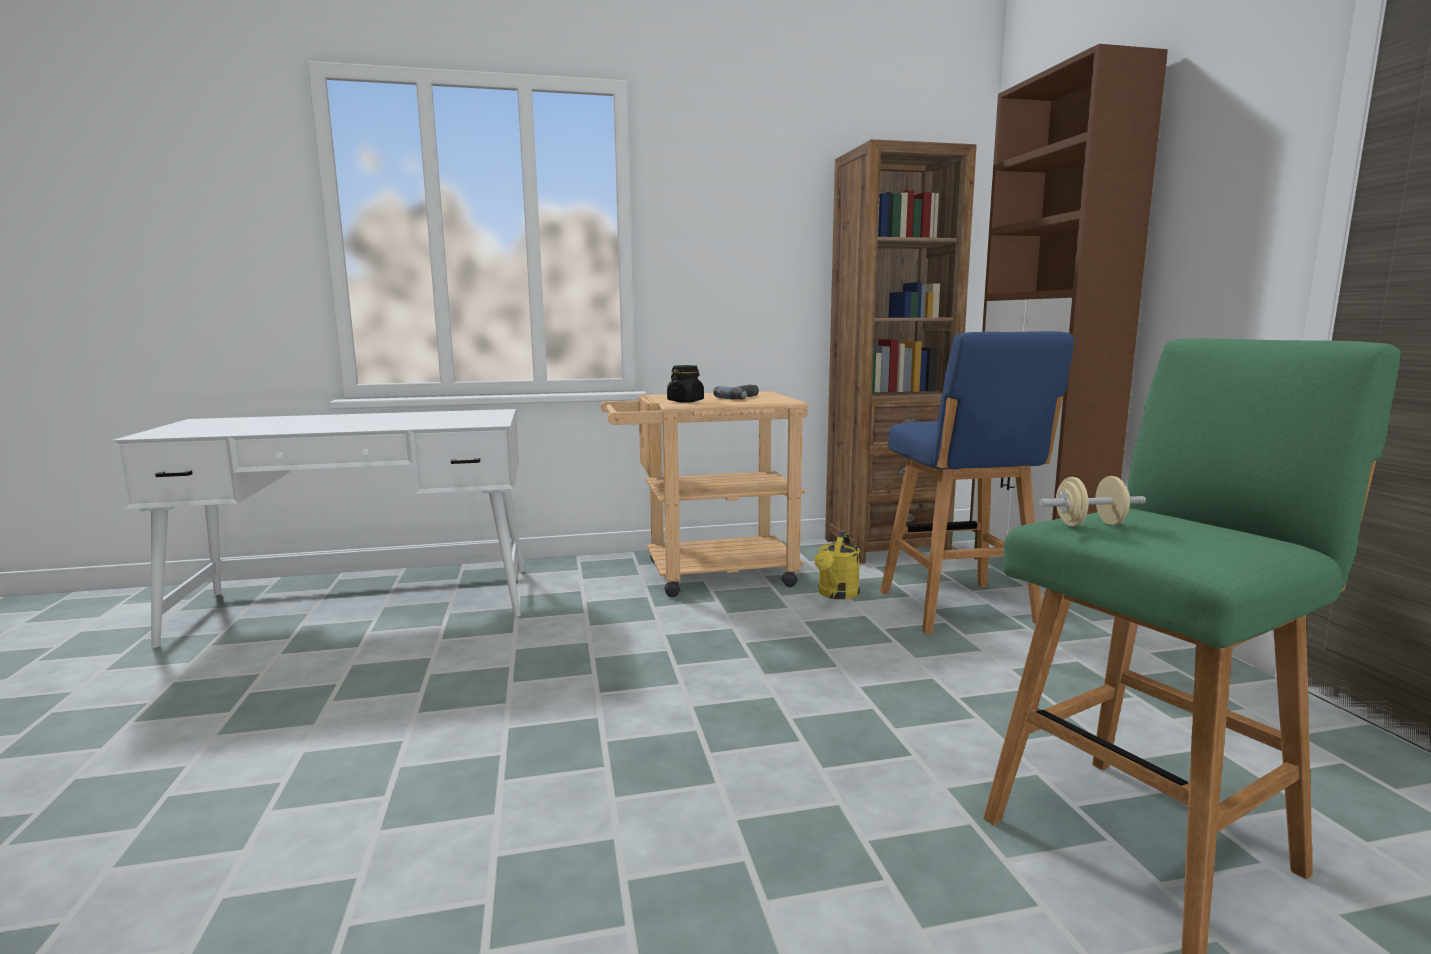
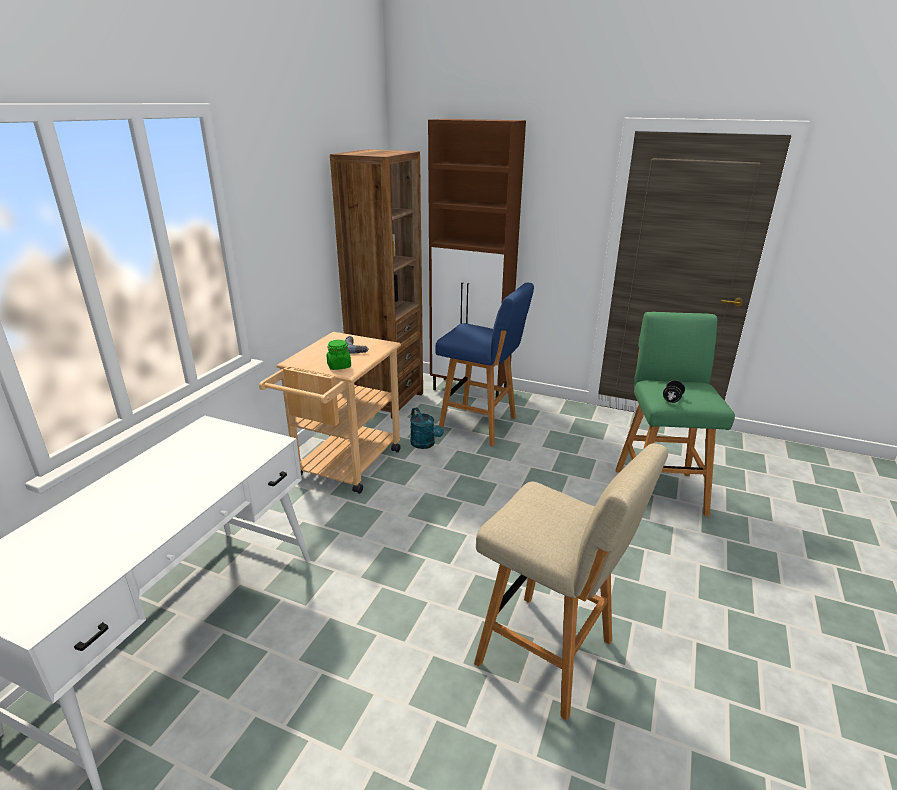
camera: 55 degrees left, 15 degrees up
black jar [667,365,704,403] -> green jar [326,340,351,370]
yellow watering can [814,532,860,599] -> turquoise watering can [410,407,444,449]
beige dumbbell [1039,476,1146,526] -> black dumbbell [663,380,685,403]
none -> beige stool [474,443,668,721]

